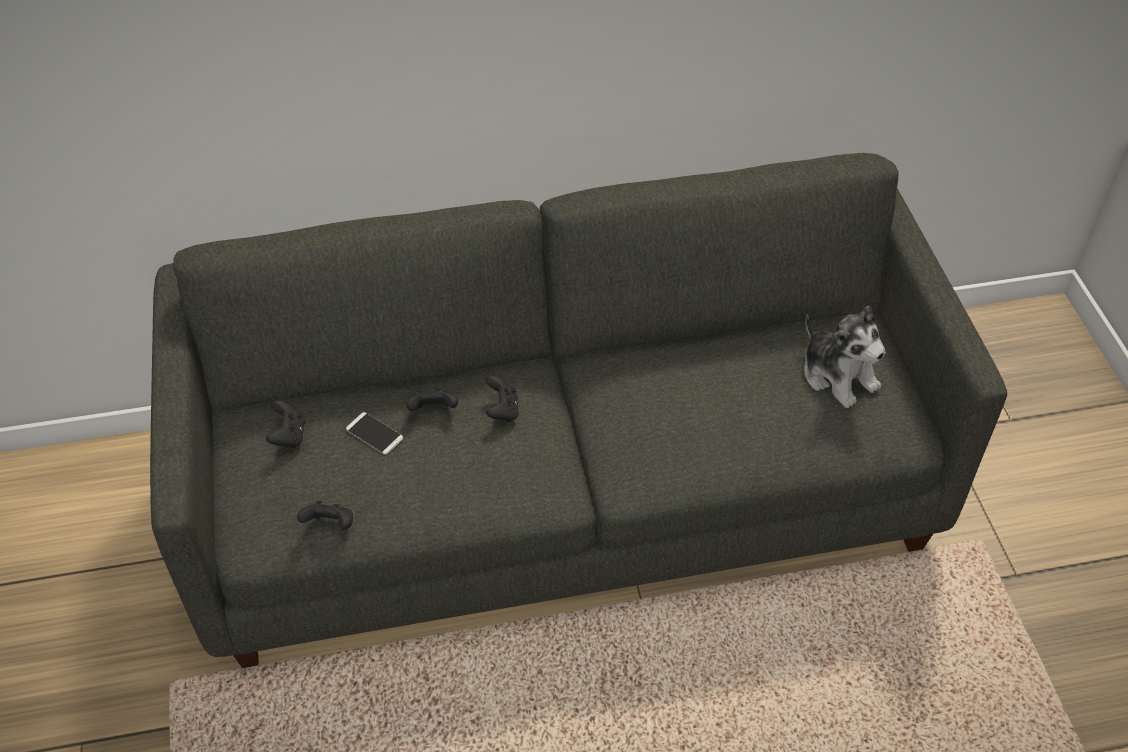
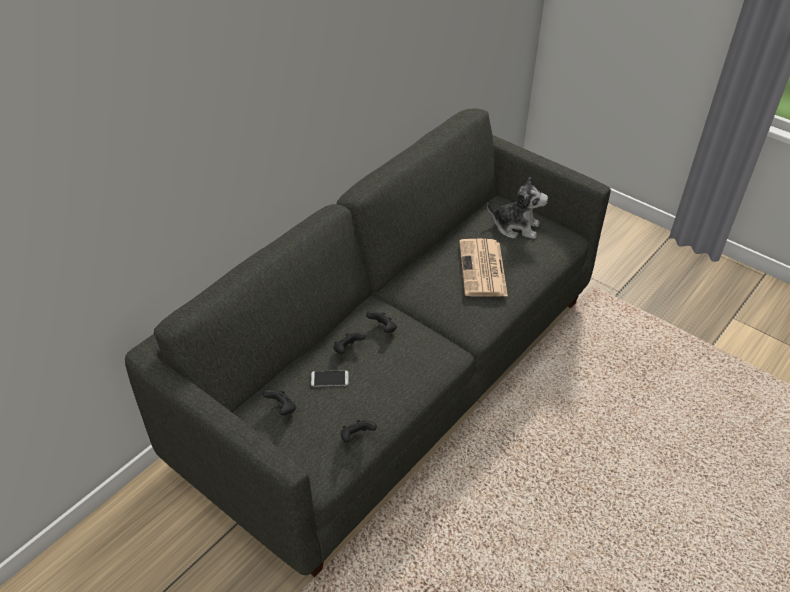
camera: 40 degrees left, 5 degrees down
none -> newspaper [459,239,508,297]

